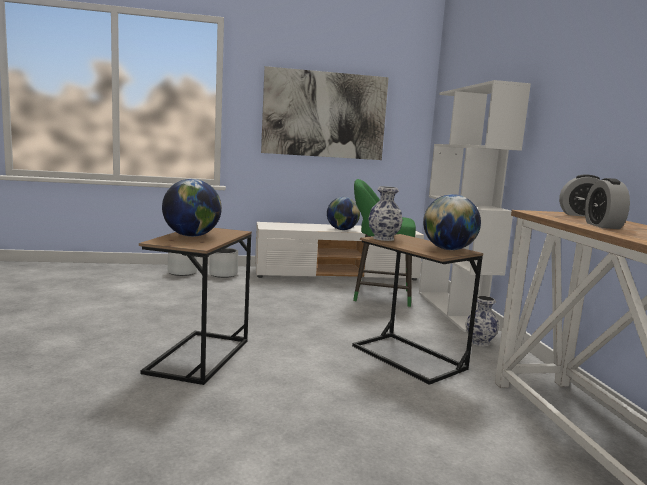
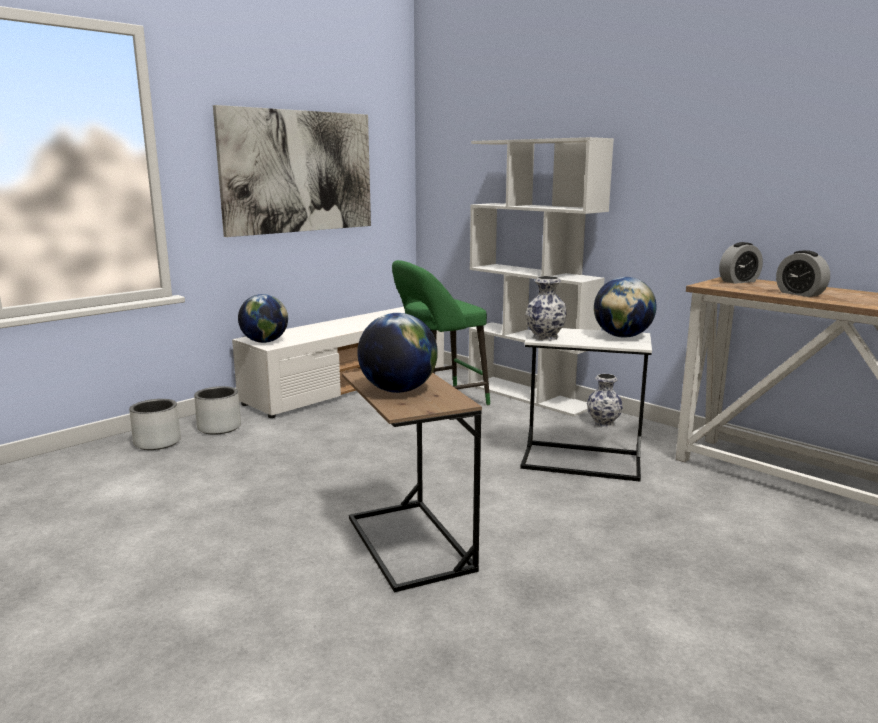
camera: 35 degrees left, 5 degrees up
globe [327,197,360,230] -> globe moved to [238,294,288,343]
brown side table [352,234,483,385] -> white side table [520,328,652,482]

